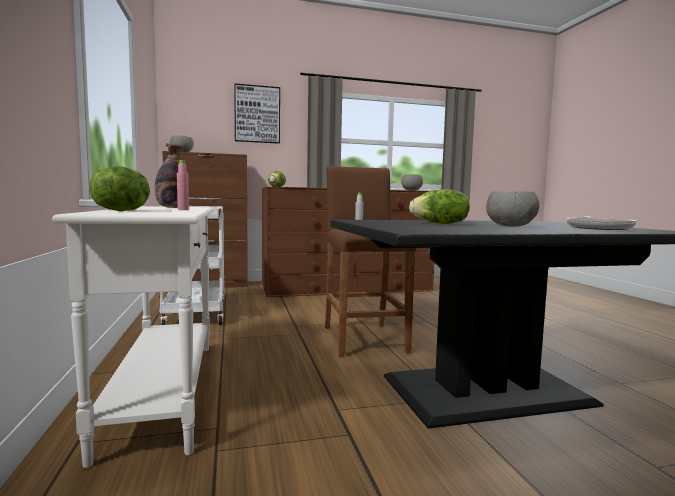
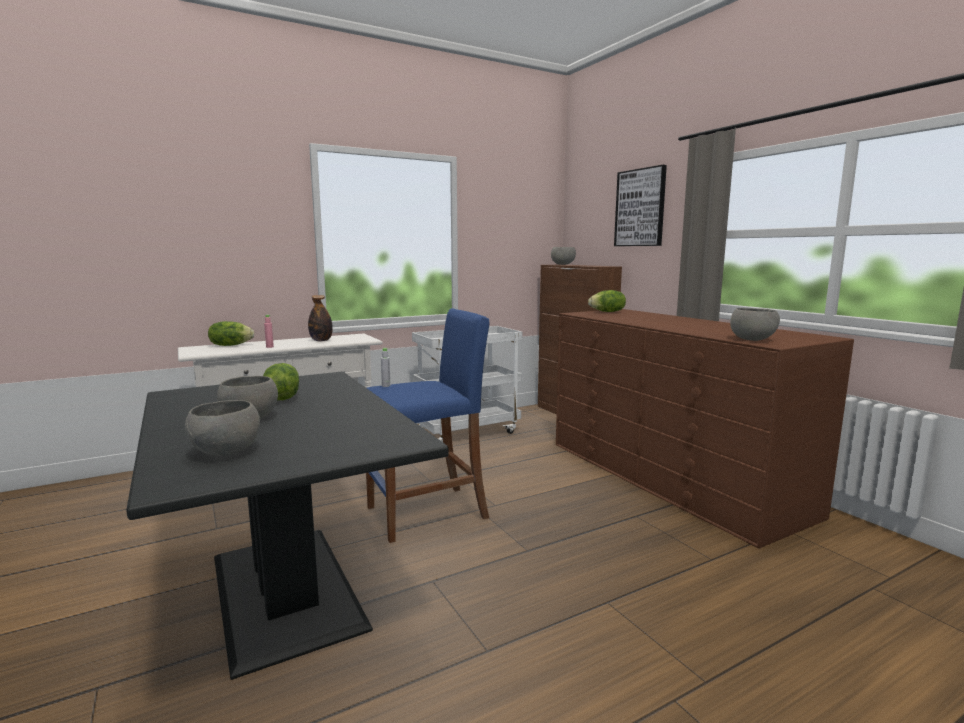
camera: 75 degrees right, 5 degrees up
brown stool [325,166,416,357] -> blue stool [366,308,490,543]
frying pan [566,216,637,230] -> grey bowl [185,400,260,456]

